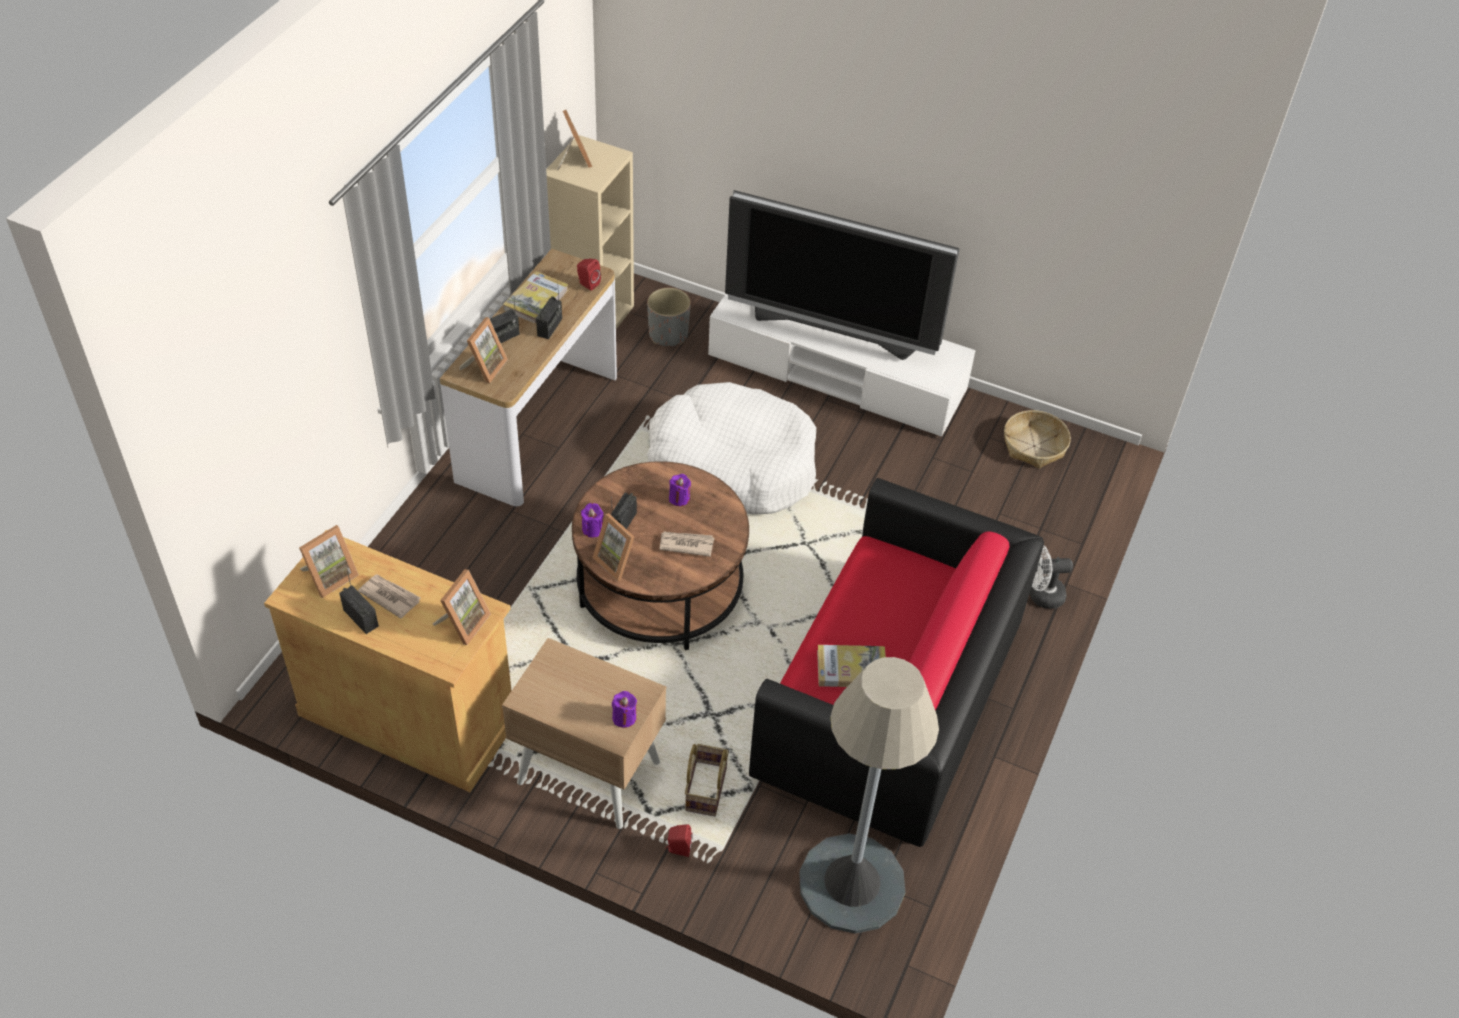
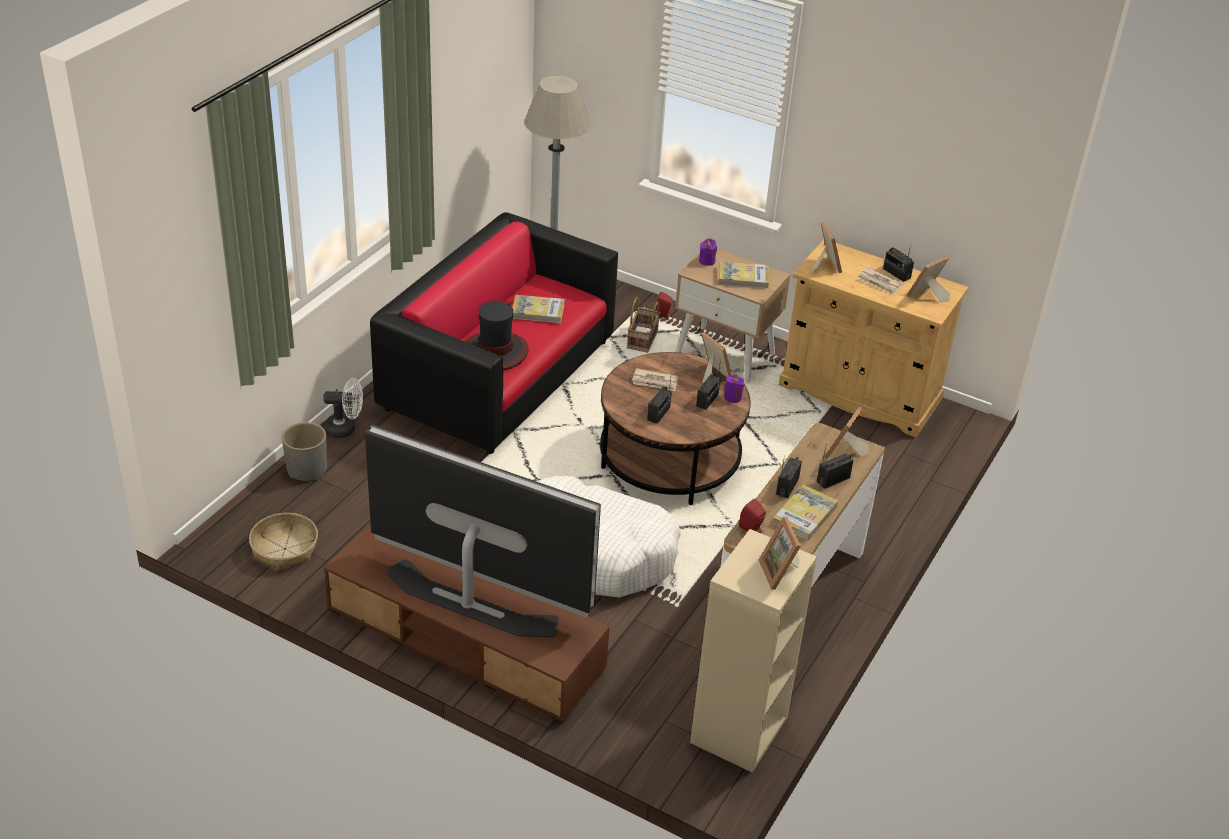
camera: 175 degrees left, 10 degrees down
picture frame [433,569,491,645] -> picture frame turned 135 degrees clockwise [811,221,842,274]
grey planter [647,288,691,346] -> grey planter moved to [282,422,327,481]
purple candle [669,474,691,506] -> radio [647,377,672,424]
white tv stand [708,294,976,437] -> brown tv stand [324,523,610,724]
none -> hat [465,301,529,370]
none -> book [719,261,769,289]

